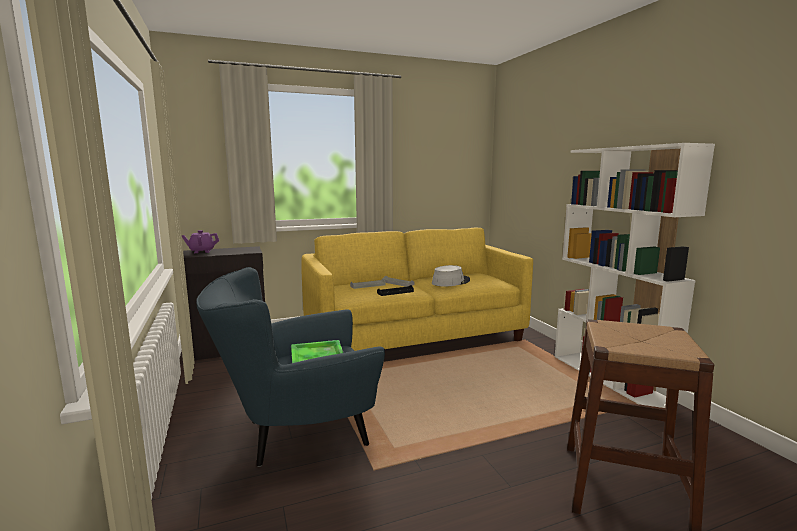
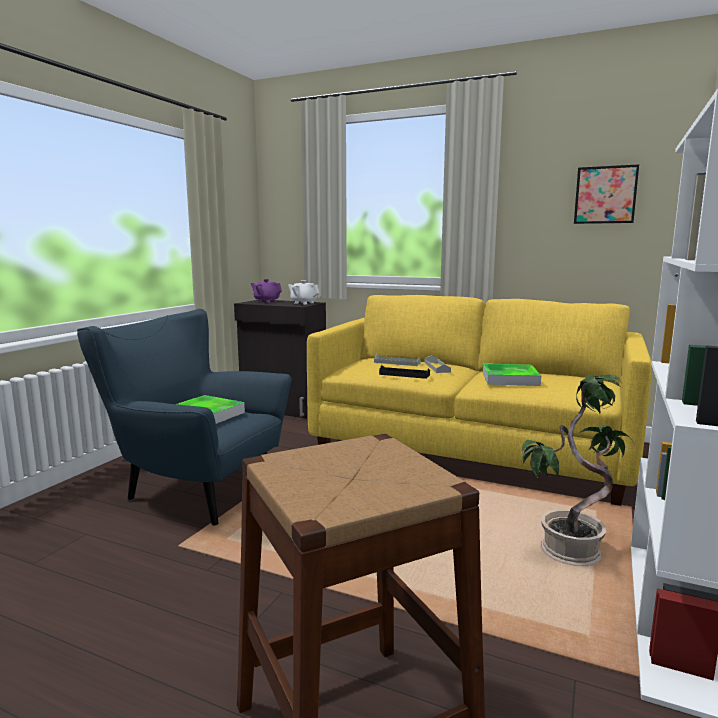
camera: 45 degrees right, 0 degrees up
grey hat [432,265,470,287] -> tray [483,363,541,386]
none -> white teapot [288,280,319,304]
none -> potted plant [521,374,635,566]
none -> picture [574,164,639,224]

